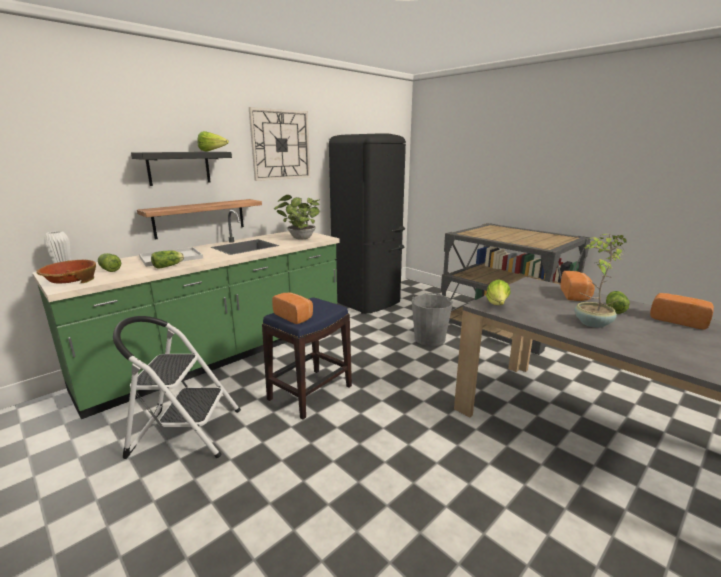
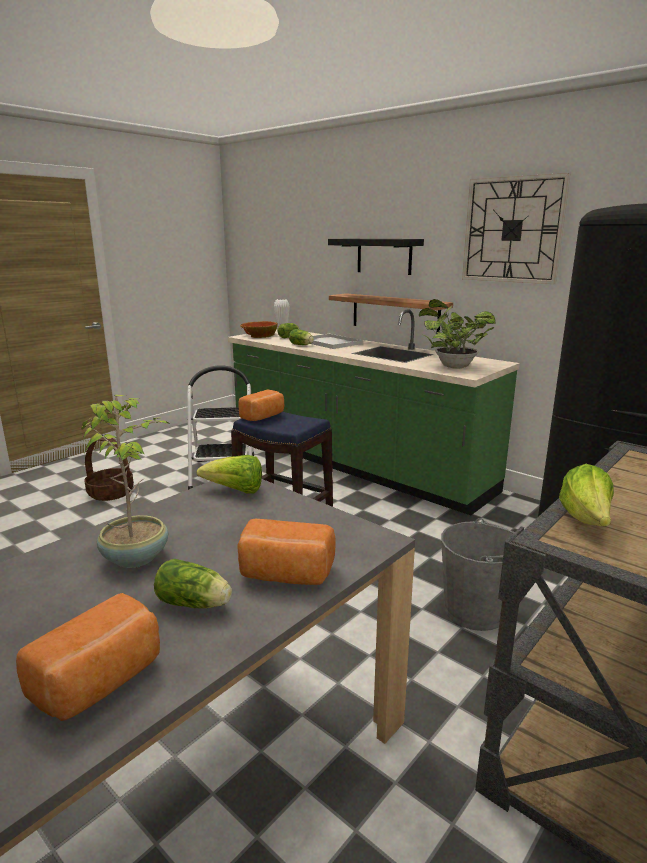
camera: 85 degrees right, 0 degrees up
lettuce [197,131,229,152] -> lettuce moved to [559,464,614,526]
none -> basket [84,437,134,501]

